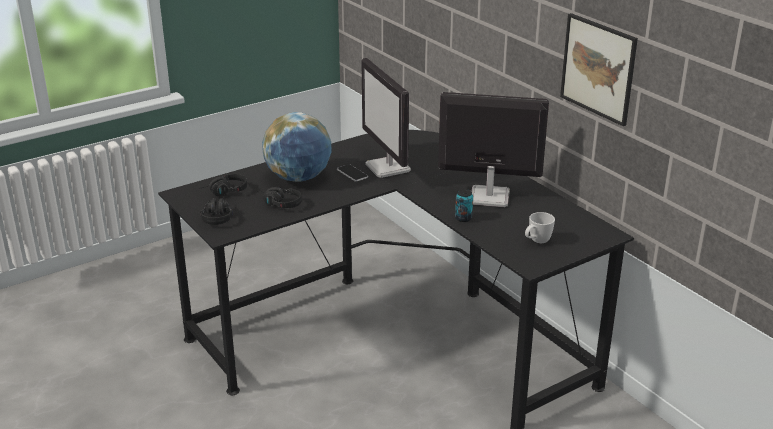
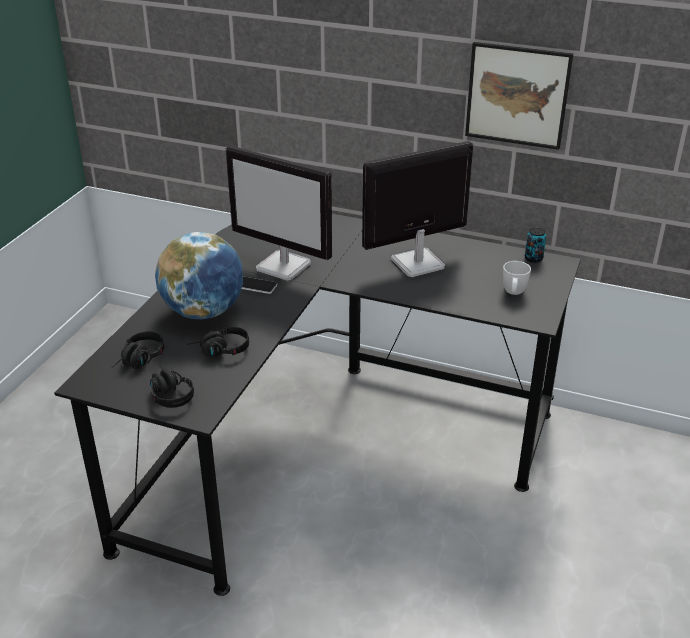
camera: 35 degrees left, 5 degrees up
can [455,189,473,222] -> can moved to [525,228,546,263]

